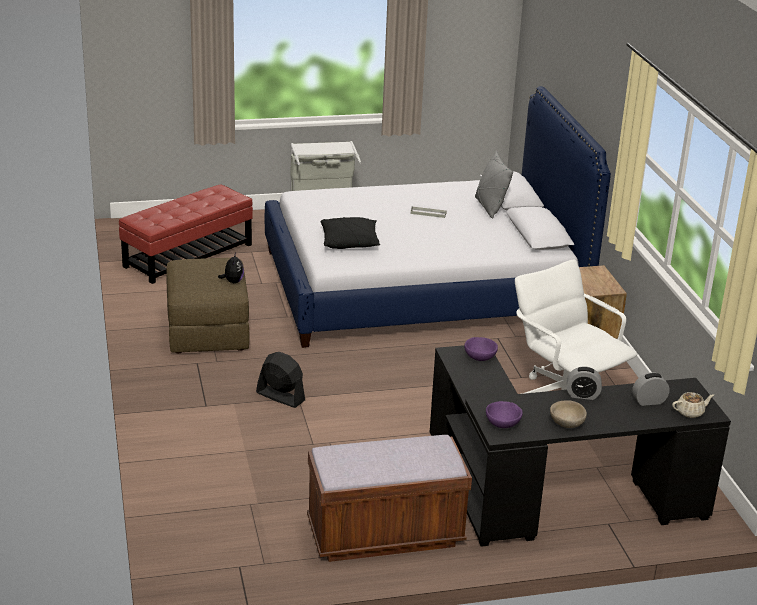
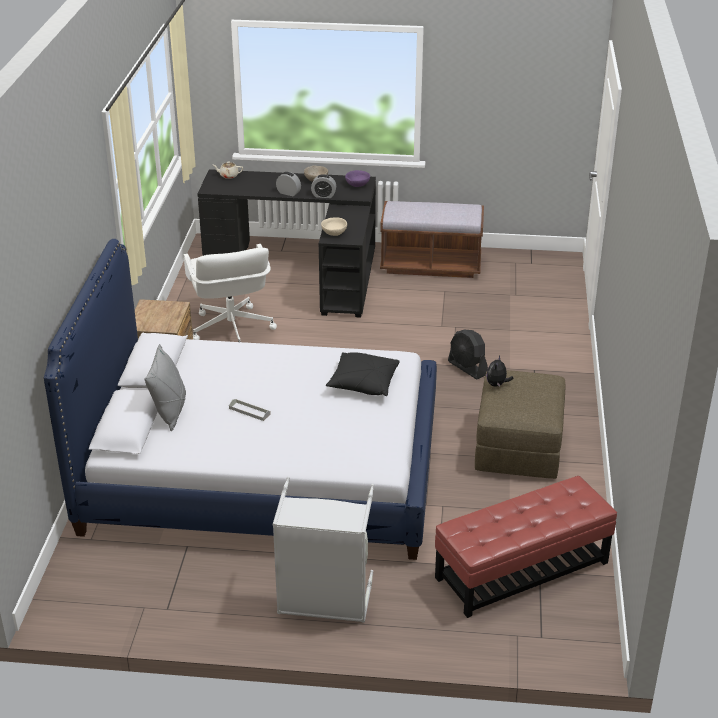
camera: 160 degrees left, 5 degrees up
purple bowl [464,337,498,361] -> beige bowl [321,217,347,236]
alarm clock [632,372,670,406] -> alarm clock moved to [311,174,336,198]

